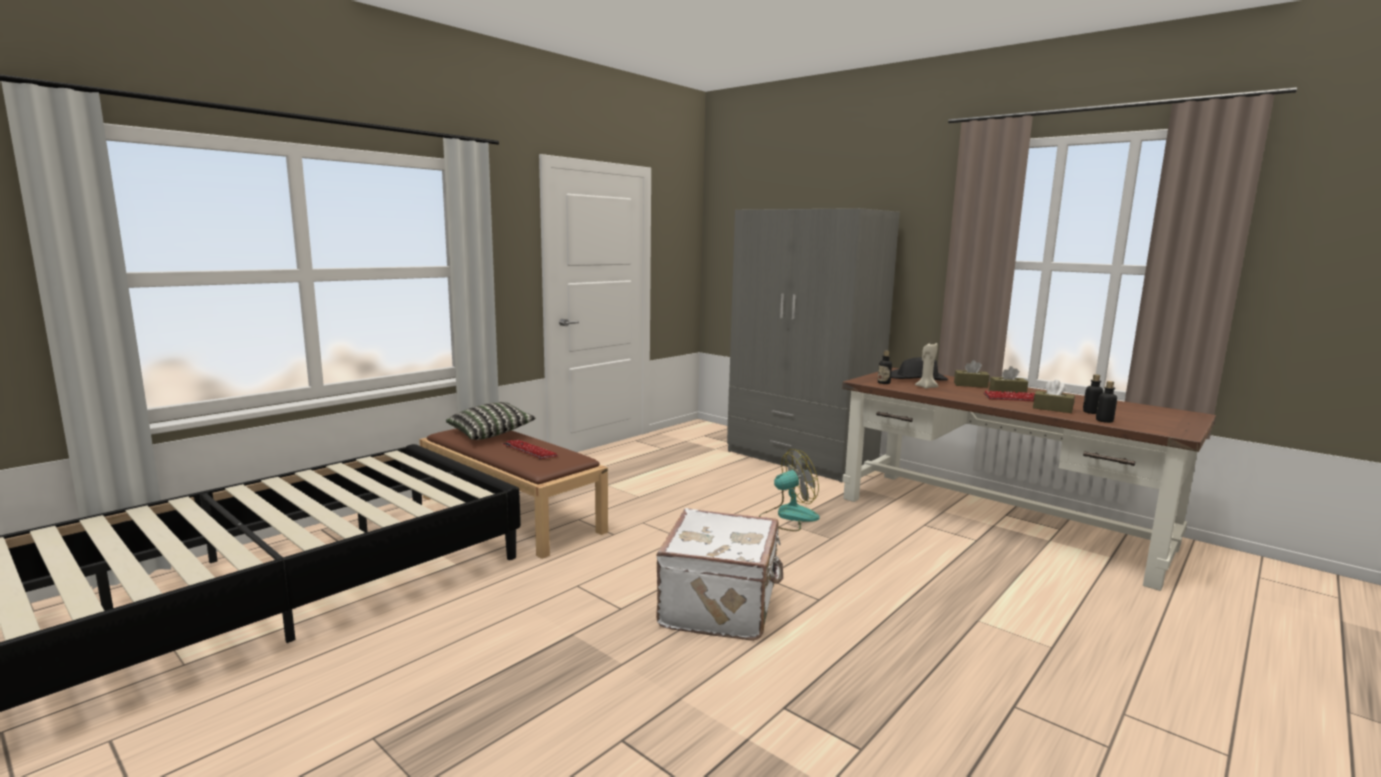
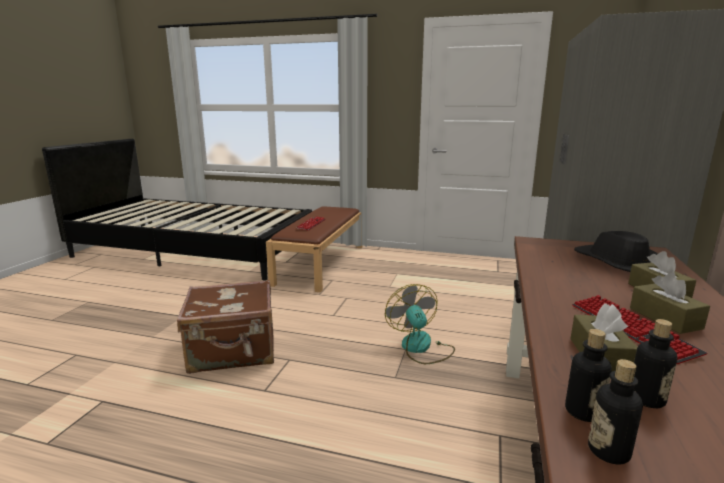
camera: 65 degrees right, 5 degrees up
pillow [446,402,536,440] -> none
white suitcase [656,508,783,641] -> brown suitcase [177,280,274,374]
fan [759,449,819,531] -> fan turned 150 degrees counterclockwise [385,284,455,364]
bottle [878,351,892,384] -> bottle moved to [588,359,643,465]
beige candle [915,342,938,389] -> none

